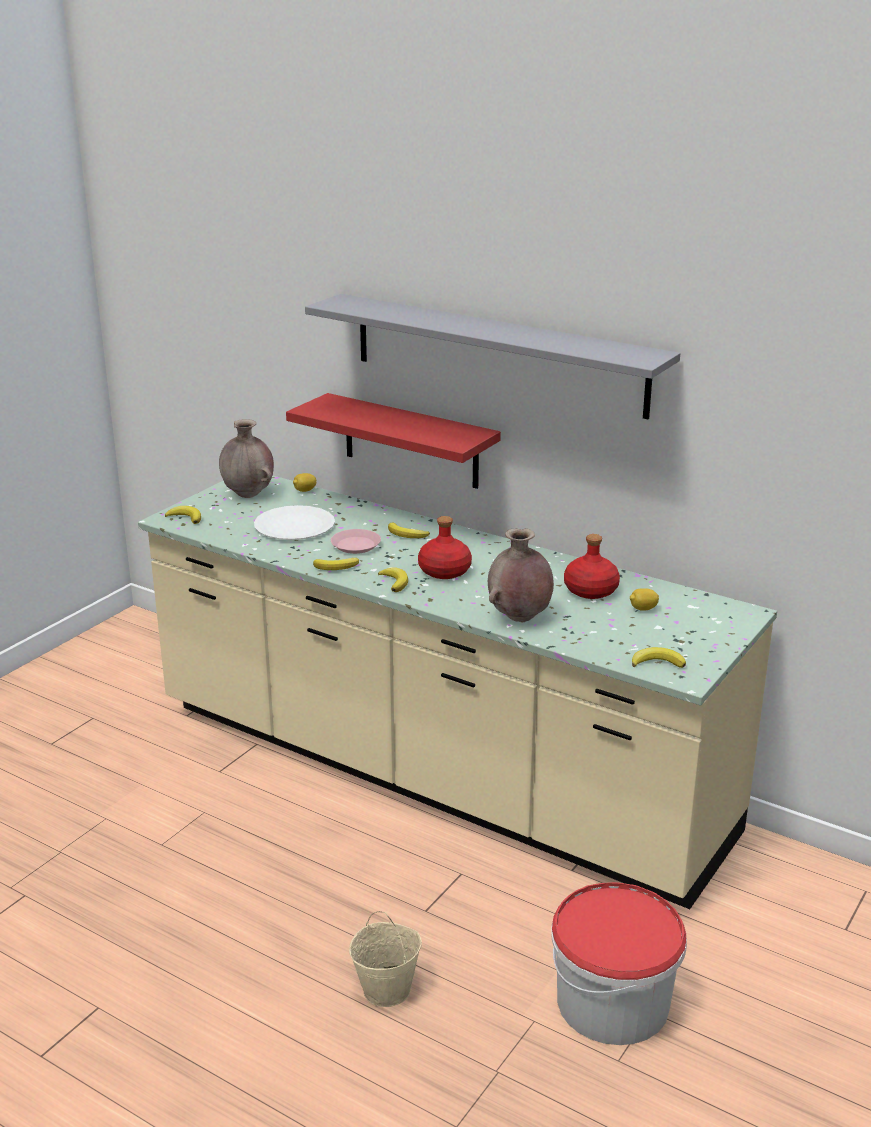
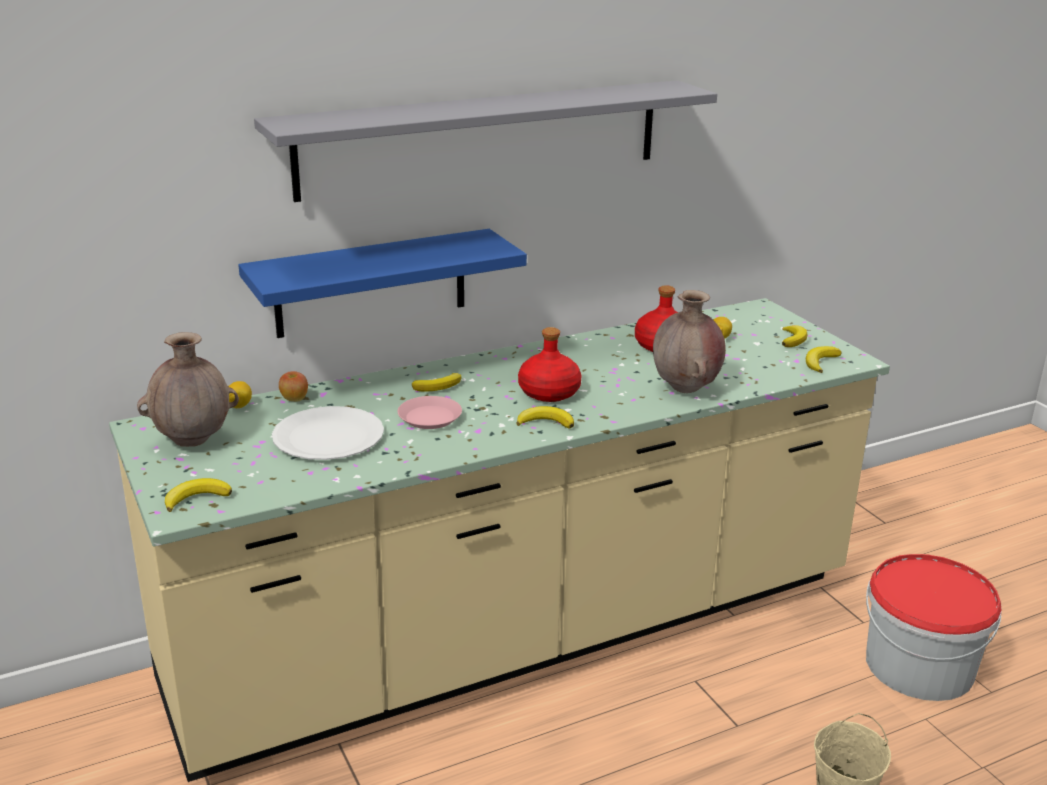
camera: 60 degrees left, 0 degrees up
red shelf [286,393,501,489] -> blue shelf [238,229,527,338]
banana [313,558,359,570] -> banana moved to [782,325,807,347]
none -> apple [279,371,308,402]

